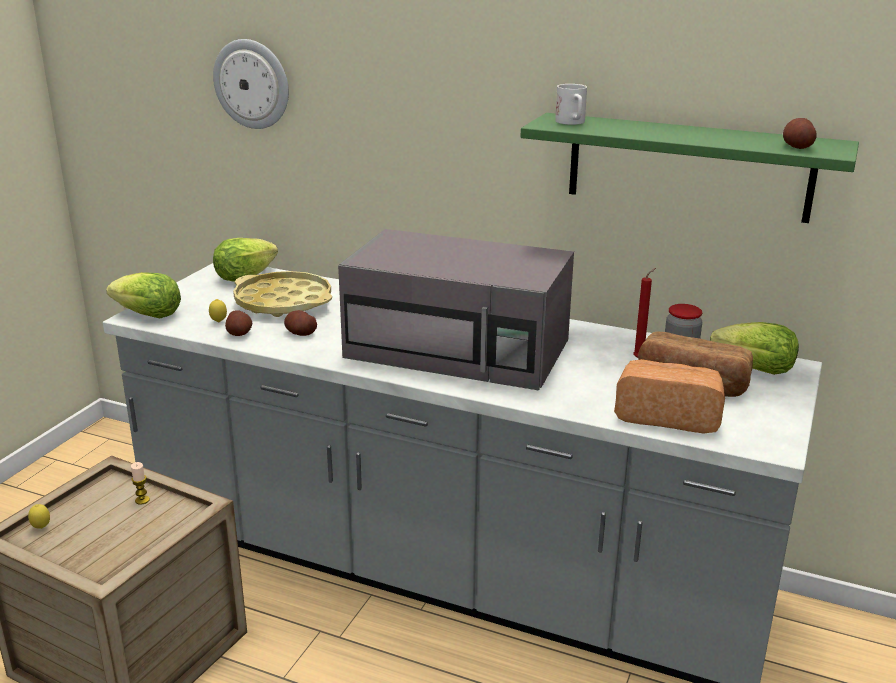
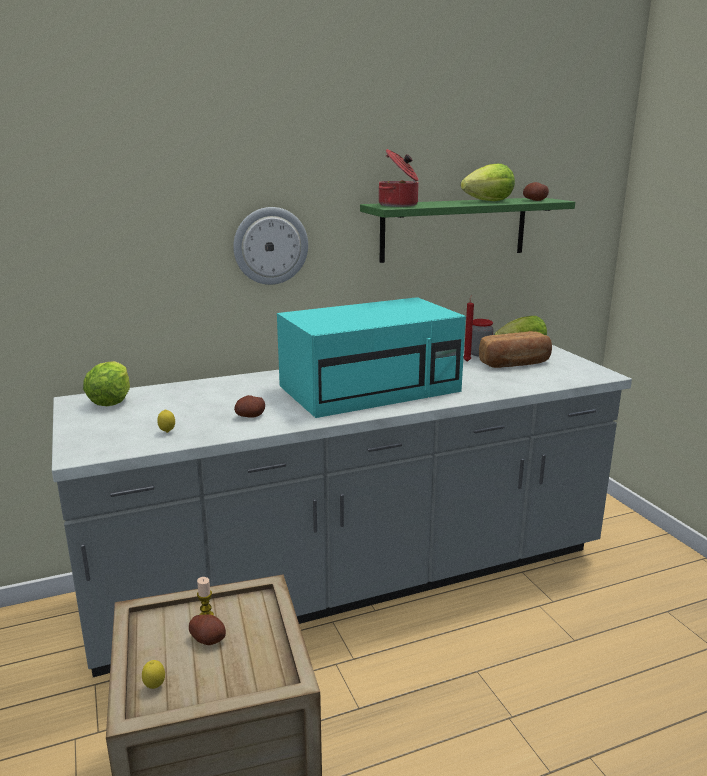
camera: 45 degrees left, 5 degrees down
lettuce [106,272,181,318] -> lettuce moved to [461,164,515,201]
wall clock [213,39,289,129] -> wall clock moved to [233,207,308,285]
potato [225,310,252,336] -> potato moved to [189,614,226,645]
yellow tray [233,271,332,317] -> none
grey microwave [338,229,574,391] -> turquoise microwave [277,297,466,418]
white mug [555,84,587,125] -> cooking pot [379,149,419,207]
bread [614,359,725,433] -> none

